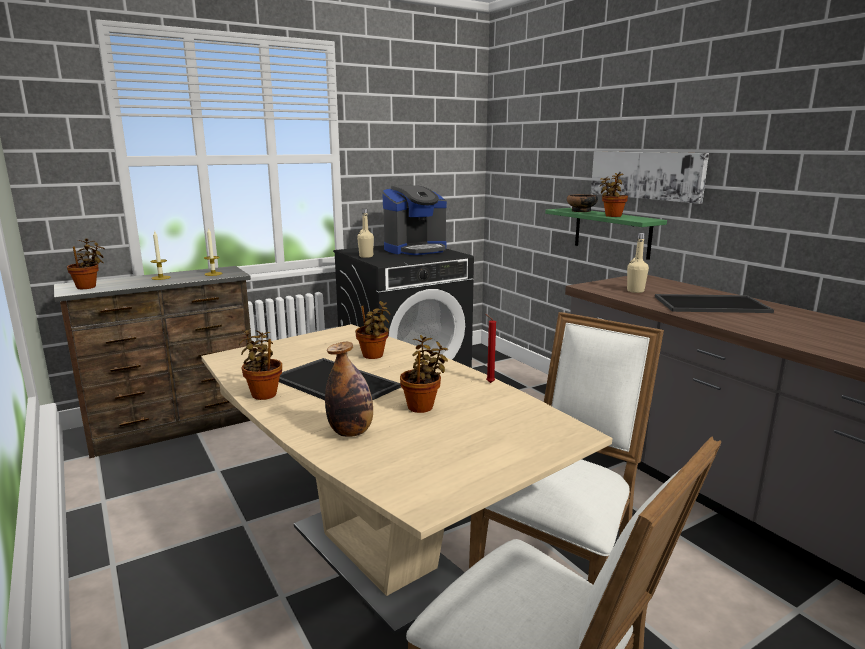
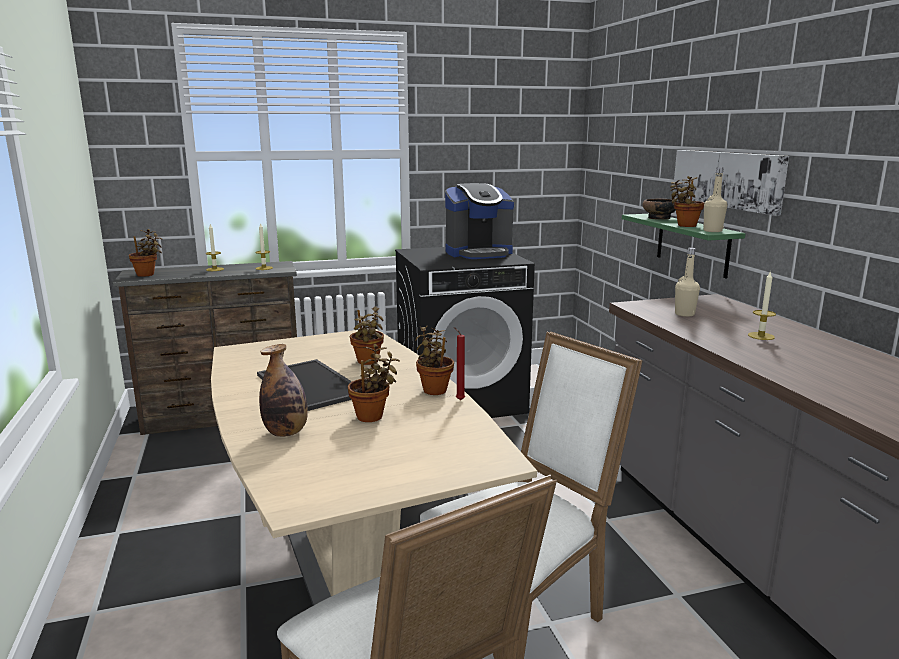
camera: 15 degrees right, 0 degrees up
potted plant [239,329,282,400] -> potted plant moved to [415,326,454,395]
beige bottle [357,209,374,258] -> beige bottle moved to [703,167,727,232]
tray [655,294,774,313] -> candle [748,271,776,340]

